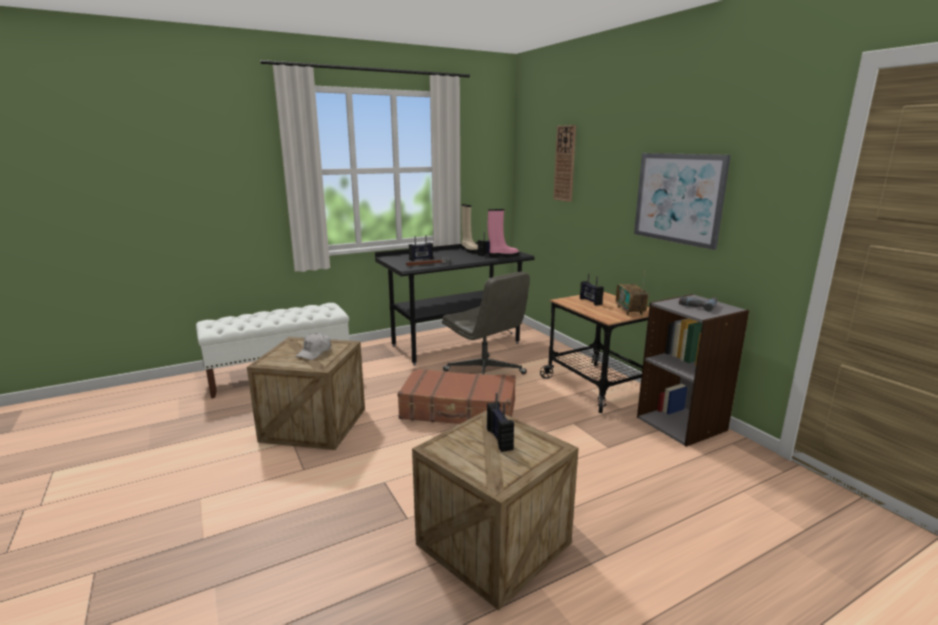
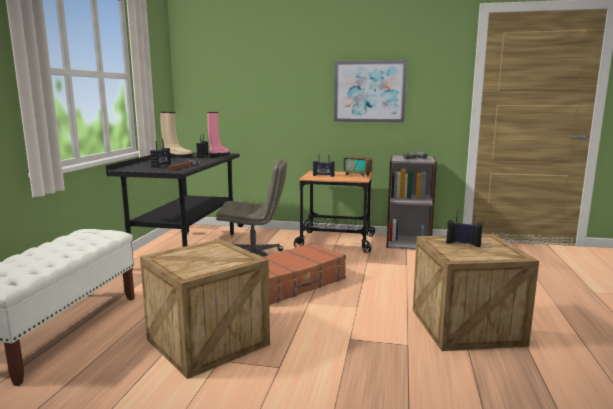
camera: 50 degrees left, 5 degrees down
white cap [295,333,331,360] -> none
wall clock [554,125,576,202] -> none

